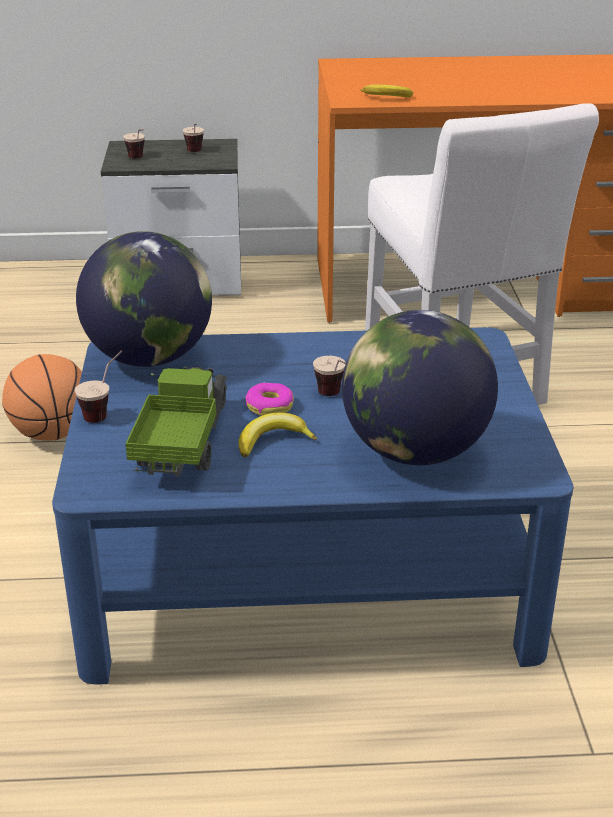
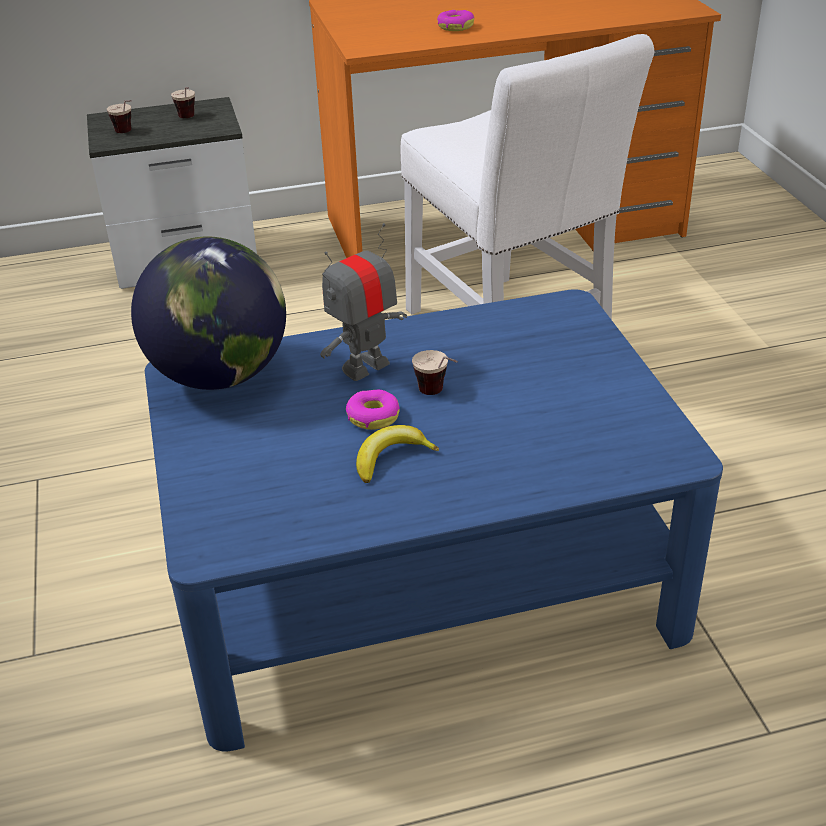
camera: 10 degrees left, 5 degrees up
basketball [2,354,82,441] -> none
cup [75,351,122,423] -> none
toy truck [125,367,227,477] -> none
globe [342,310,498,465] -> none
banana [361,84,413,97] -> none
none -> toy robot [320,223,407,381]
none -> donut [437,10,474,31]

